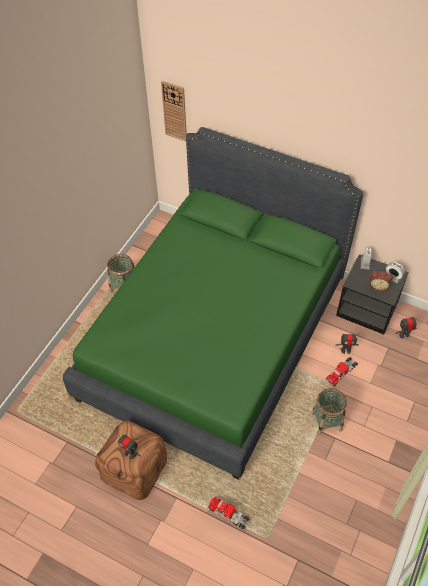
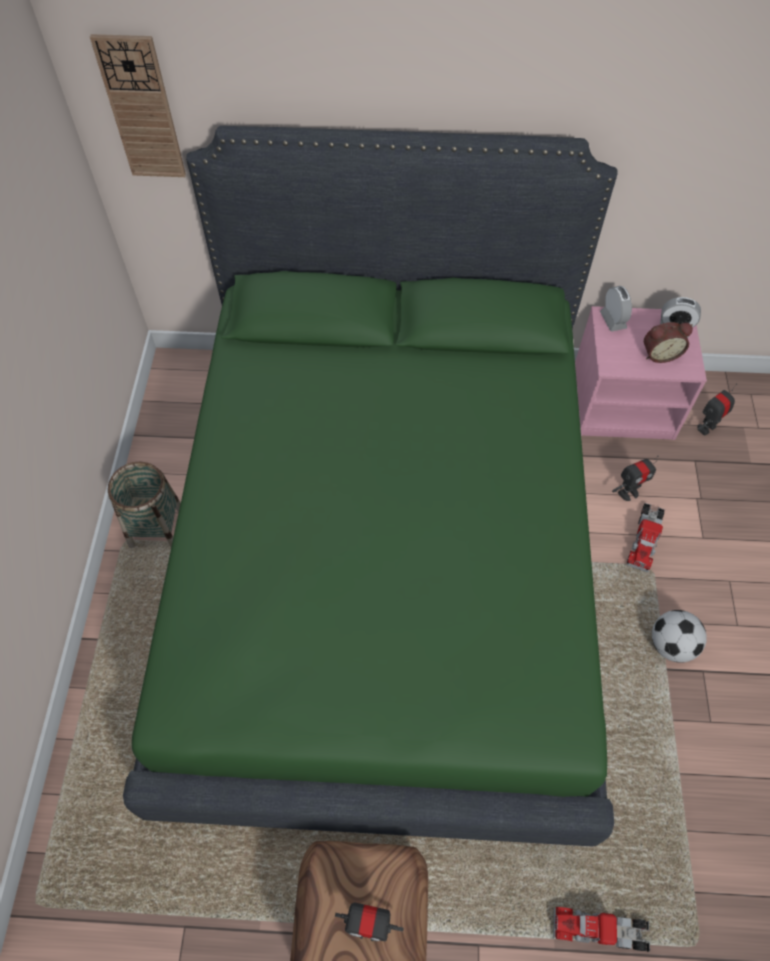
camera: 25 degrees left, 5 degrees up
basket [311,388,347,436] -> football [652,610,707,663]
black nightstand [336,254,409,335] -> pink nightstand [575,306,707,440]

